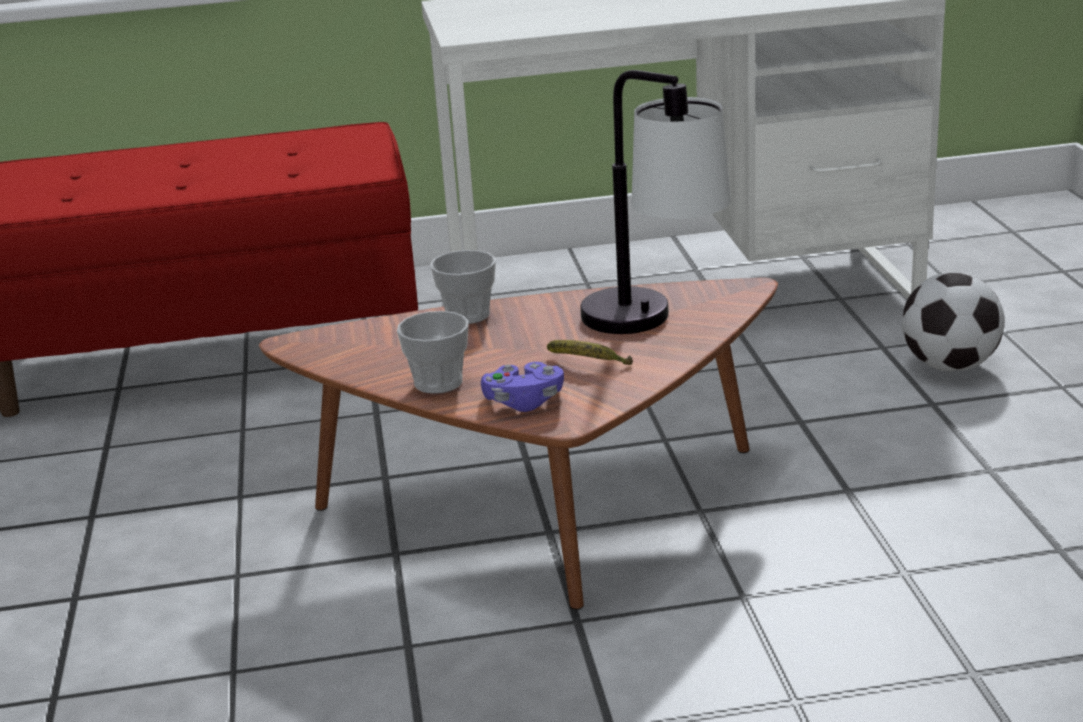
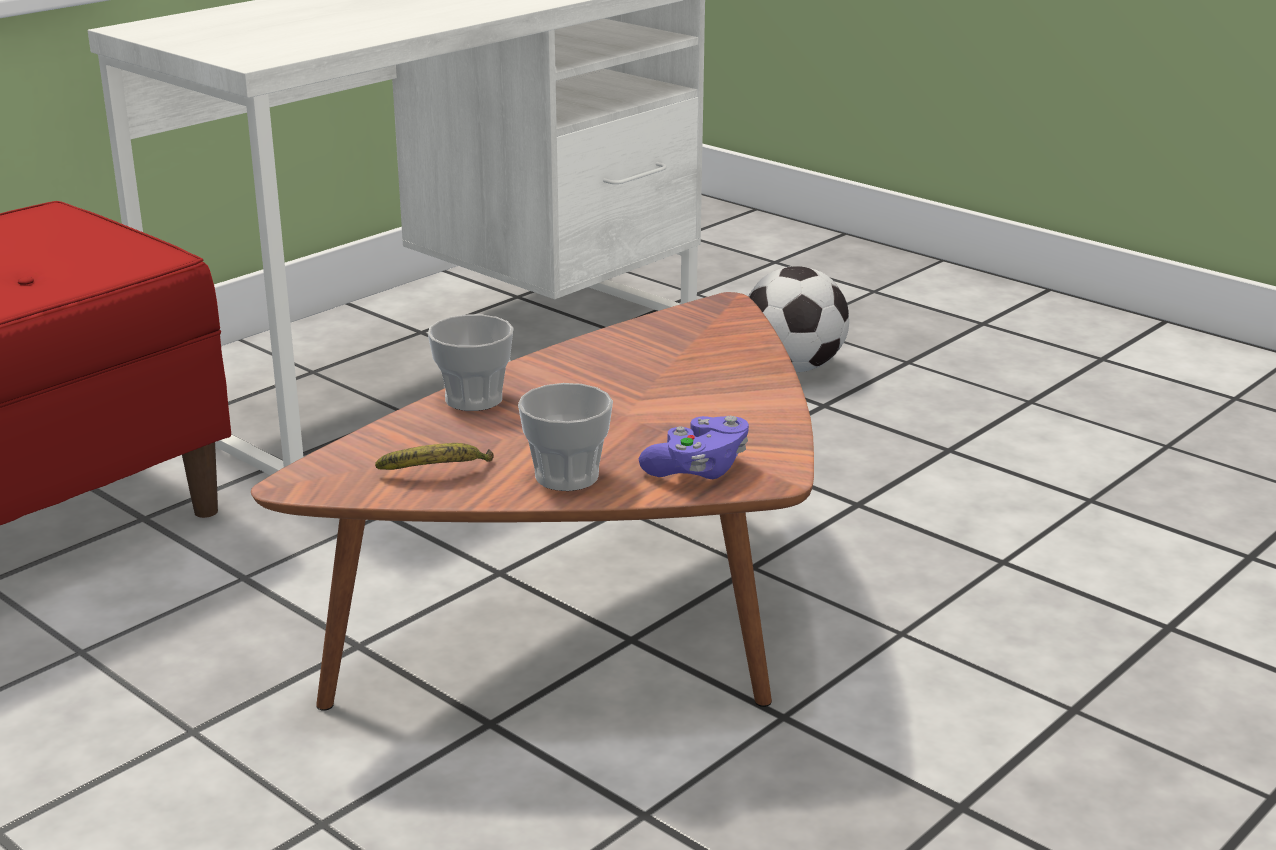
camera: 40 degrees left, 0 degrees up
banana [547,340,633,365] -> banana moved to [375,443,494,470]
table lamp [580,70,731,334] -> none

